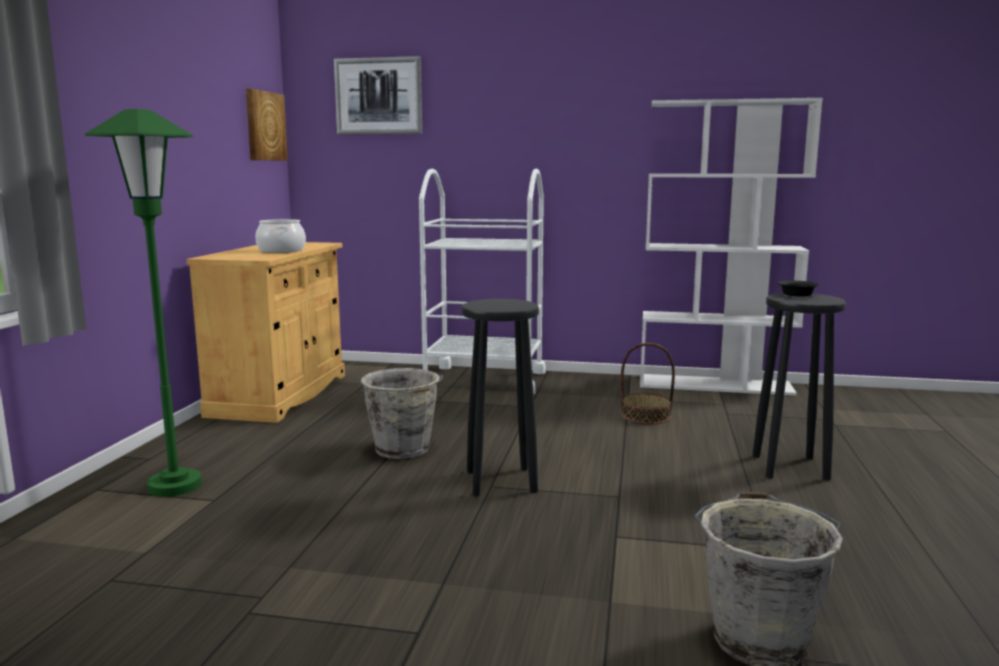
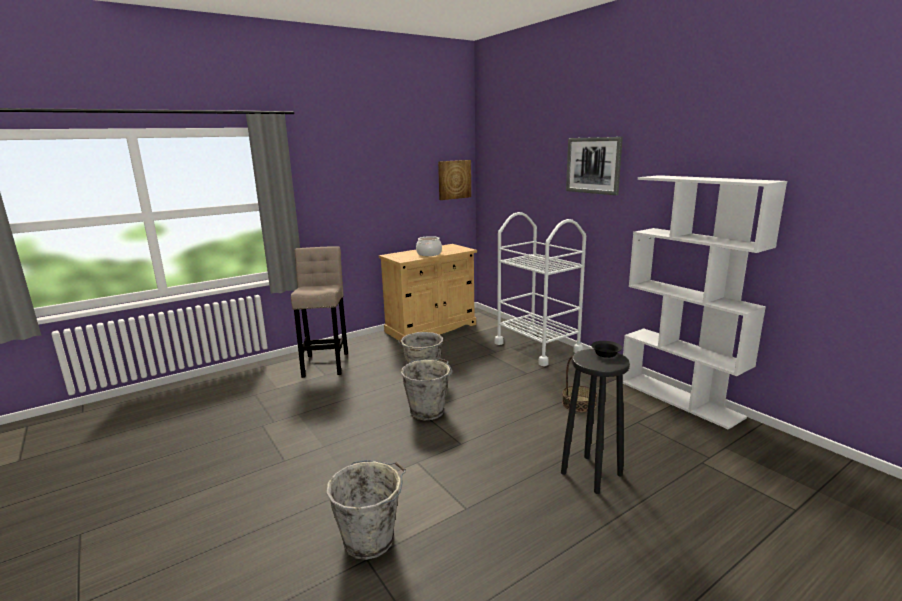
camera: 45 degrees right, 5 degrees up
green floor lamp [85,109,202,497] -> beige stool [291,246,348,378]
picture [334,56,422,135] -> picture moved to [566,137,623,195]
black stool [461,299,539,497] -> grey bucket [401,358,452,420]

